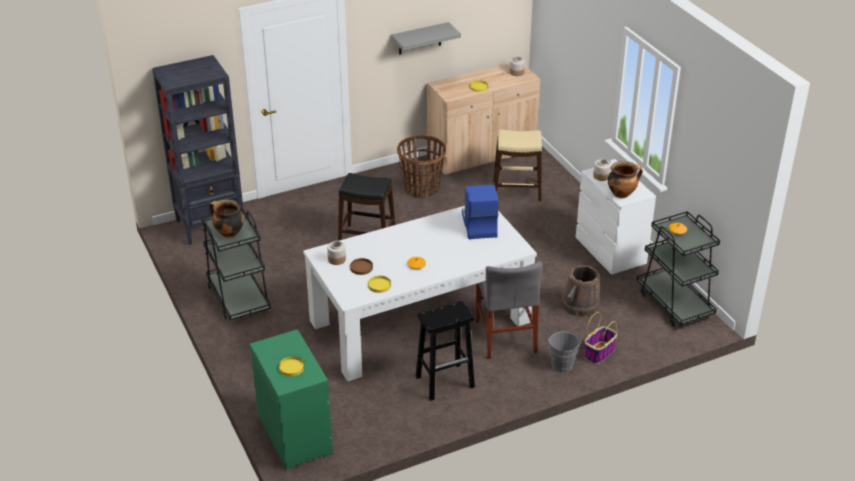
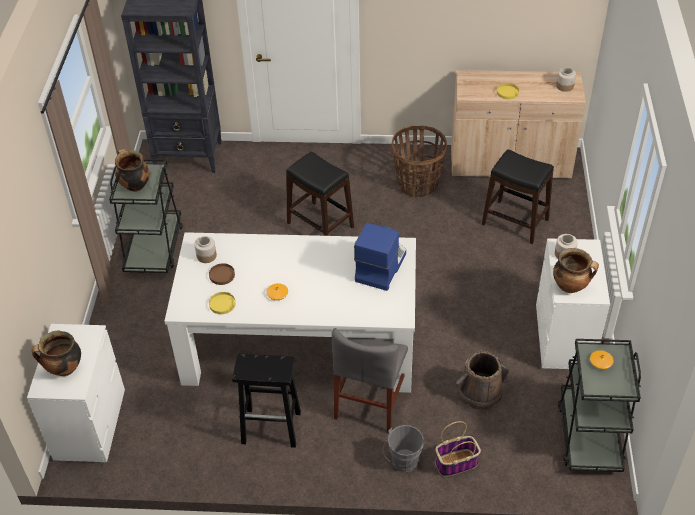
camera: 30 degrees right, 10 degrees up
green dresser [250,329,333,470] -> white dresser [27,324,125,463]
yellow plate [279,356,304,376] -> cooking pot [32,331,81,376]
grey shelf [391,22,461,55] -> none
beige stool [493,129,542,201] -> black stool [482,149,554,244]

